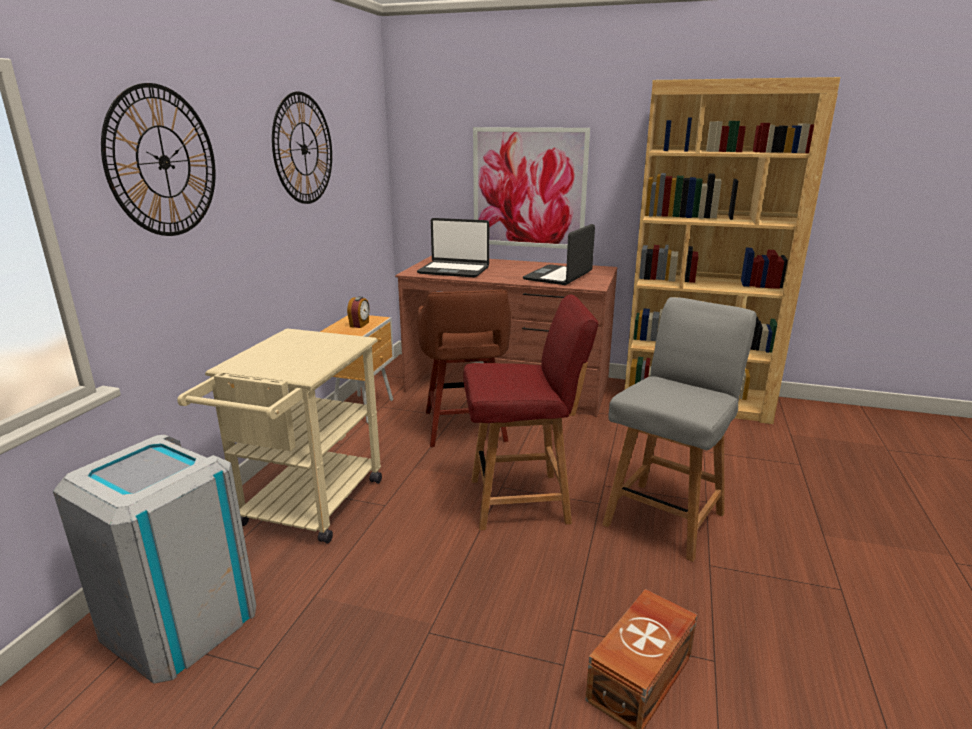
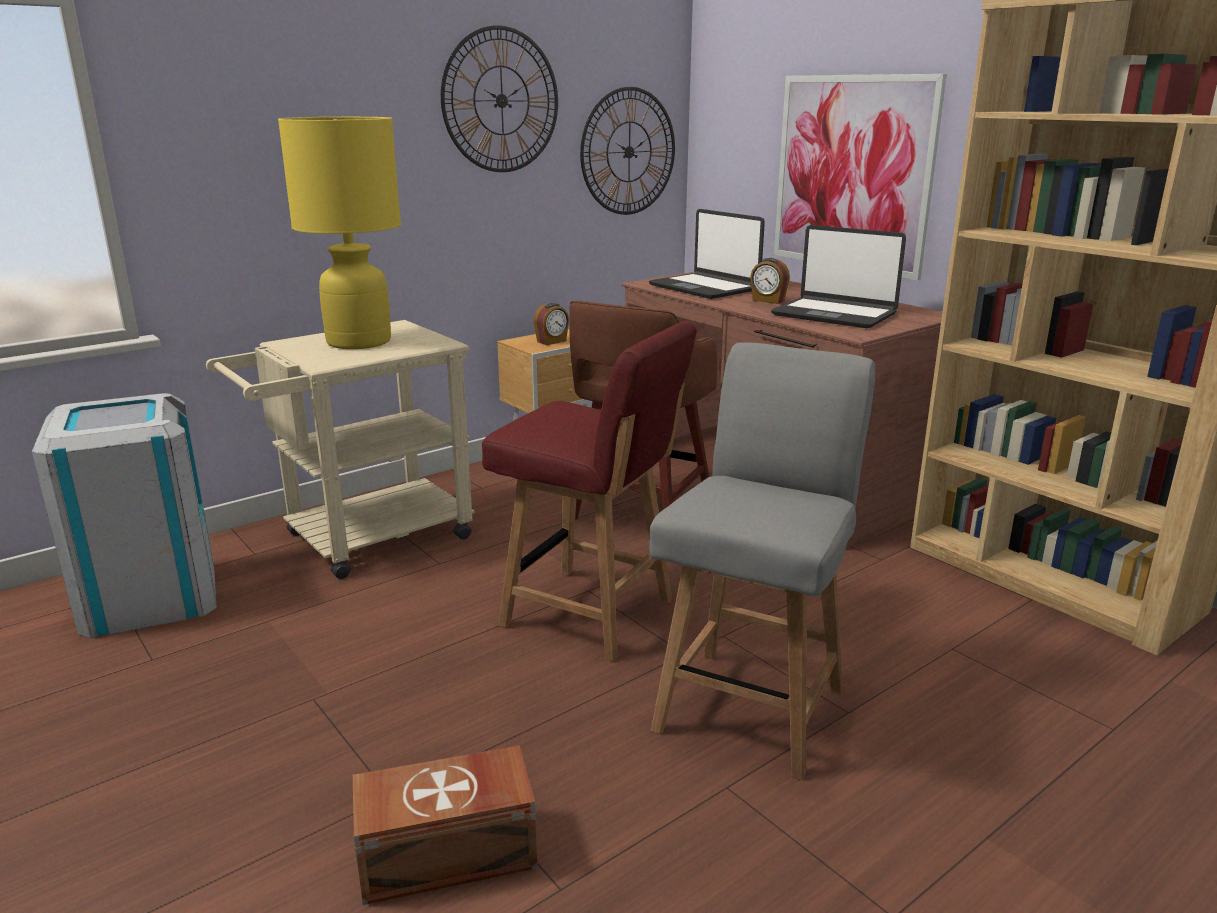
camera: 35 degrees right, 0 degrees up
wall clock [101,83,216,236] -> wall clock moved to [580,87,675,215]
laptop [523,224,595,285] -> laptop turned 120 degrees counterclockwise [771,225,906,328]
grey chair [602,297,757,562] -> grey chair turned 45 degrees counterclockwise [649,342,876,780]
none -> yellow table lamp [278,117,401,349]
none -> alarm clock [750,258,790,304]

